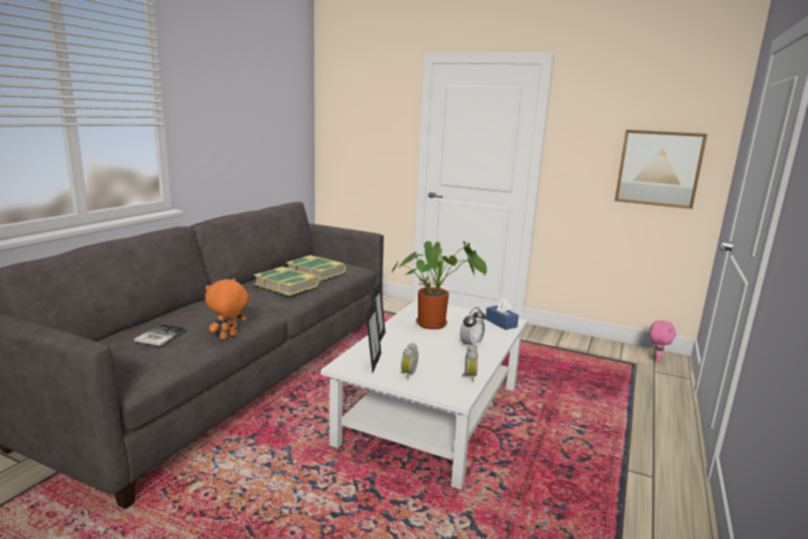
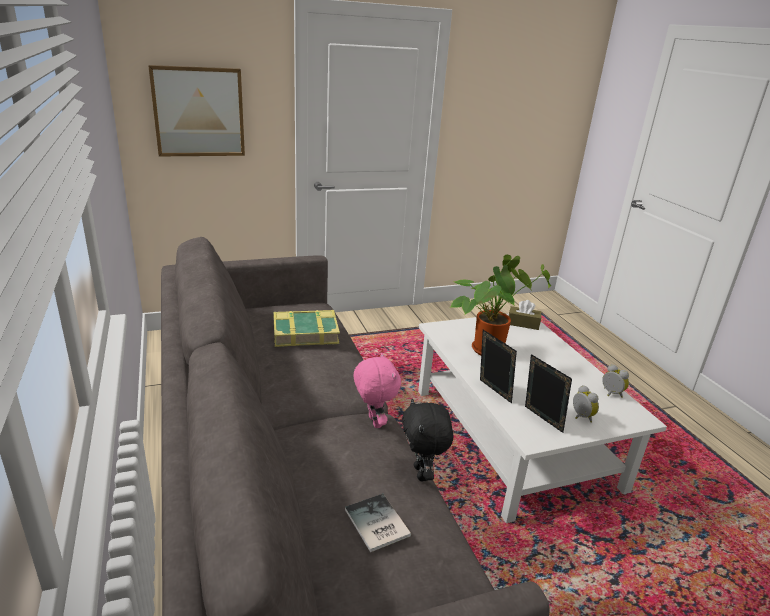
camera: 45 degrees left, 10 degrees up
orange plush toy [205,278,249,340] -> black plush toy [402,398,453,481]
book [254,266,319,296] -> none
alarm clock [460,307,486,346] -> none
blue tissue box [486,299,519,330] -> brown tissue box [509,300,541,330]
picture [615,130,707,209] -> picture moved to [148,65,245,156]
pink plush toy [649,320,676,362] -> pink plush toy moved to [353,352,401,428]

